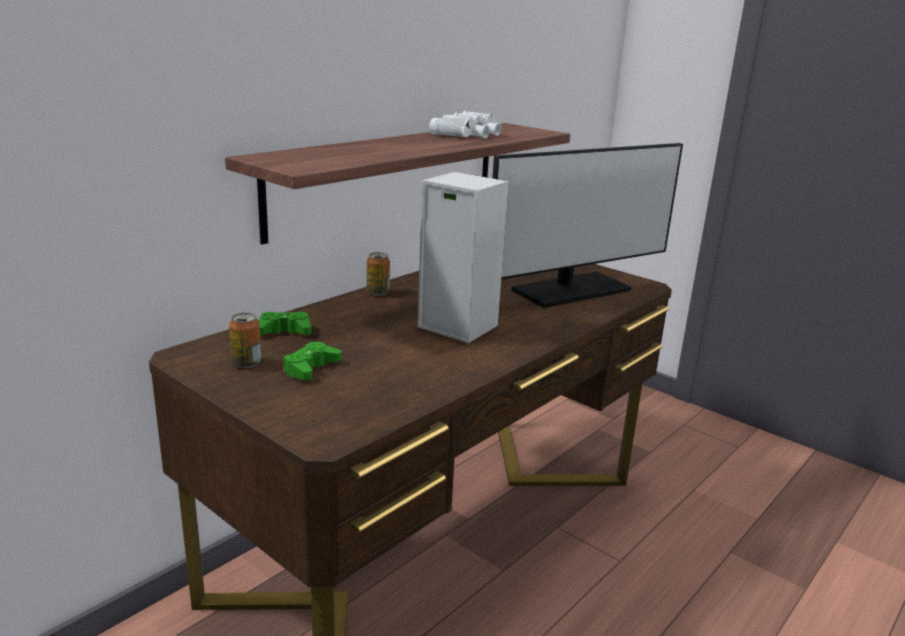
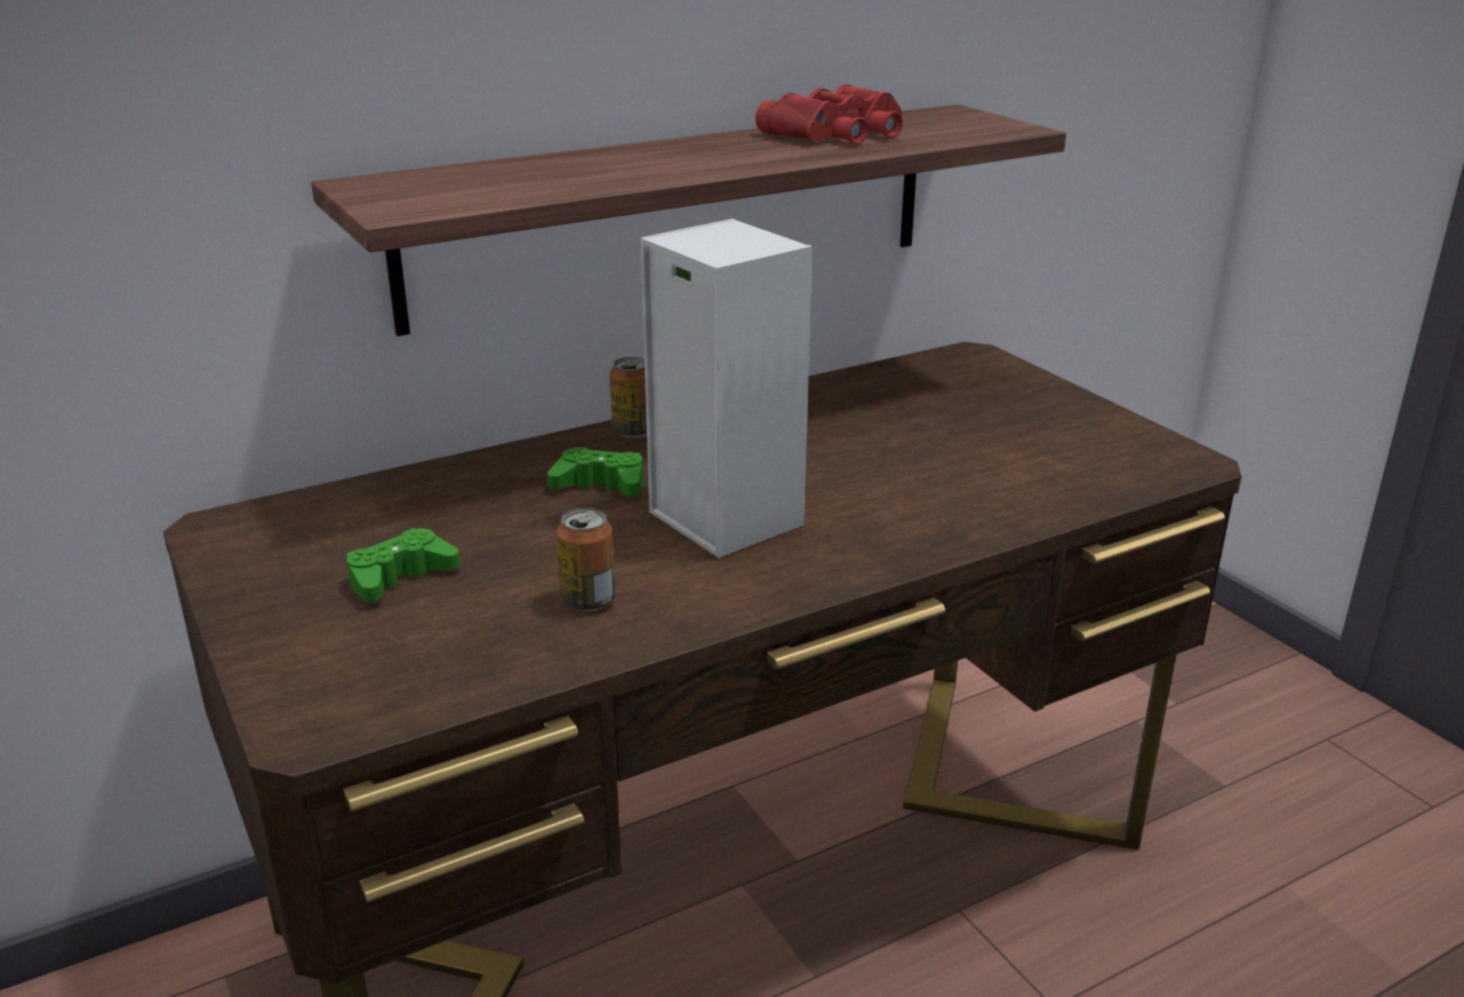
camera: 20 degrees right, 5 degrees up
can [229,313,261,368] -> can moved to [557,508,615,611]
green game controller [258,312,311,335] -> green game controller moved to [547,447,643,497]
white binoculars [429,111,501,139] -> red binoculars [755,84,903,144]
monitor [492,143,683,308] -> none

